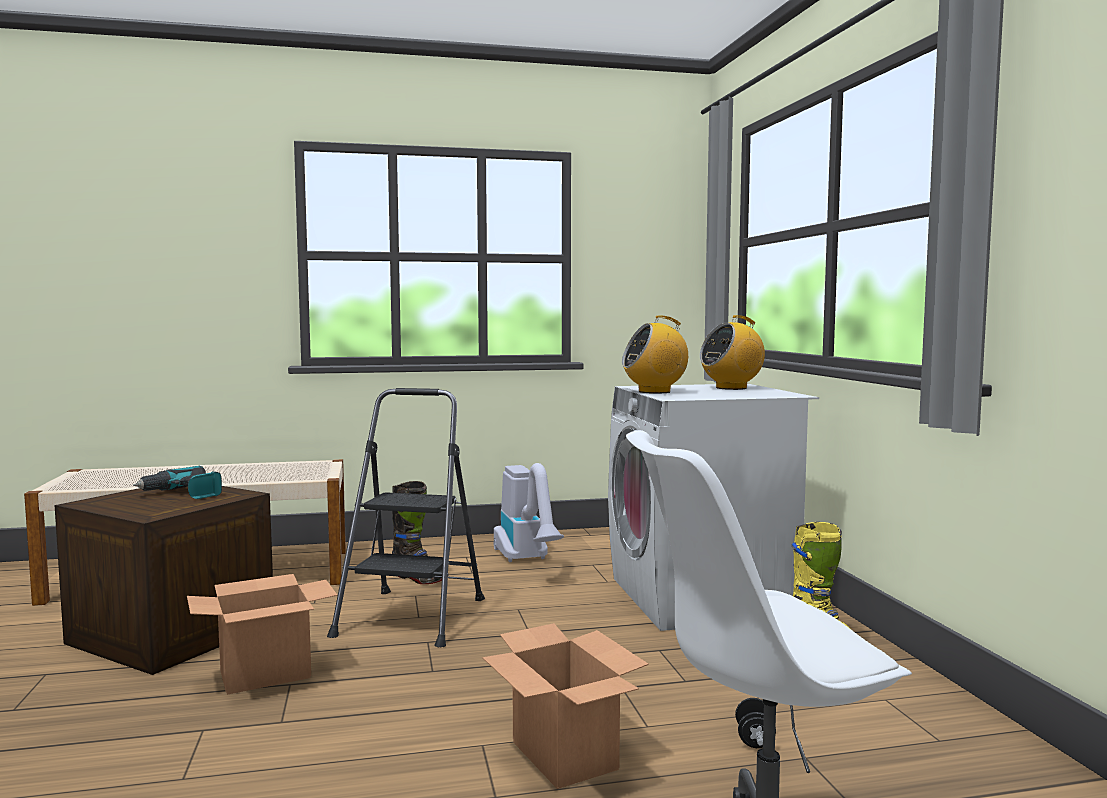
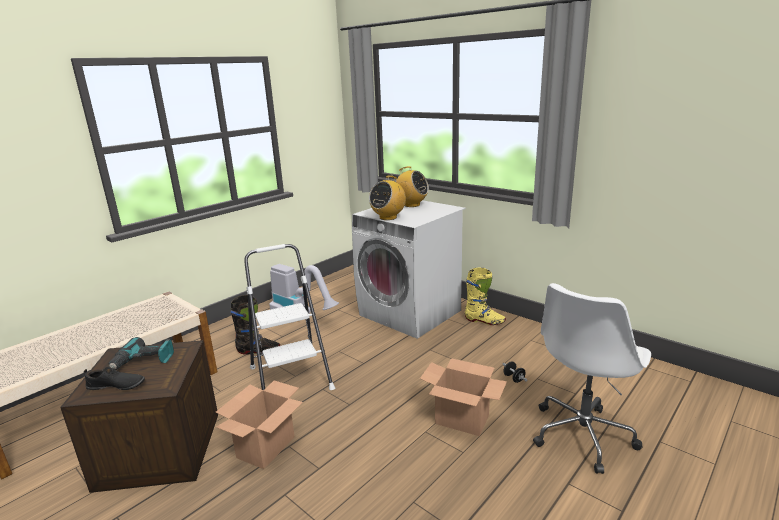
camera: 35 degrees left, 15 degrees up
black step ladder [327,388,485,647] -> white step ladder [244,244,335,390]
radio [700,315,765,390] -> radio turned 90 degrees counterclockwise [391,166,429,207]
none -> black shoe [84,366,145,390]

